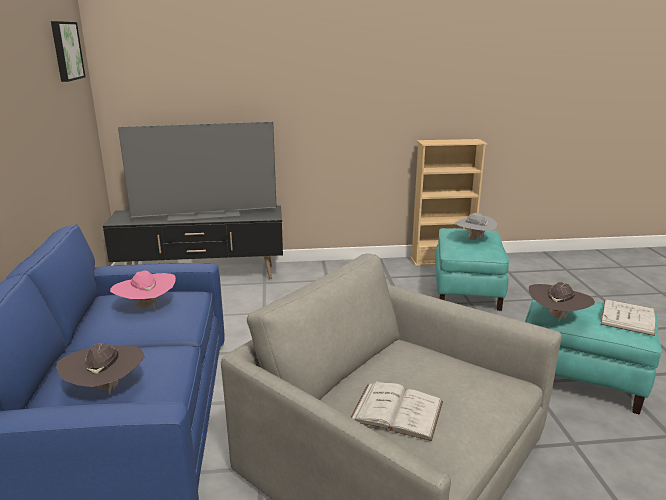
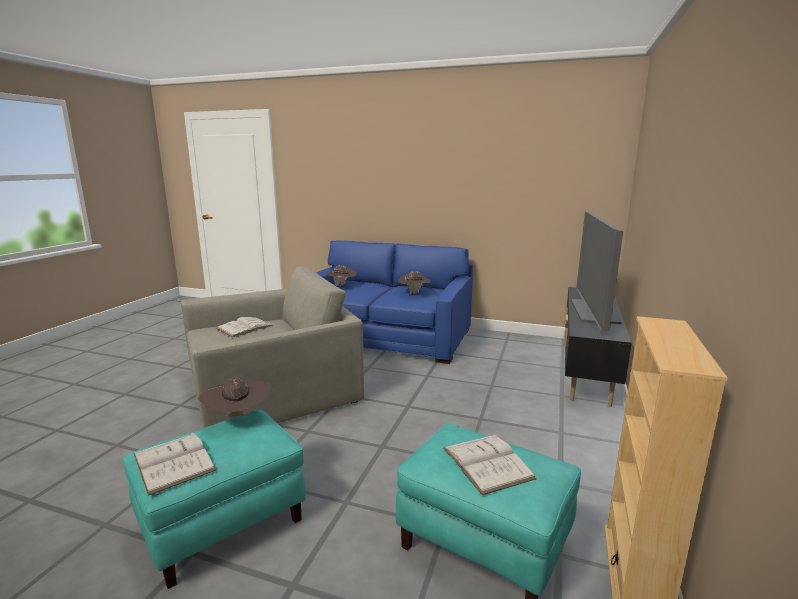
camera: 115 degrees right, 5 degrees down
picture [51,21,85,82] -> none
pink hat [110,270,176,309] -> brown hat [398,271,431,295]
grey hat [455,213,497,240] -> white book [443,434,537,495]

